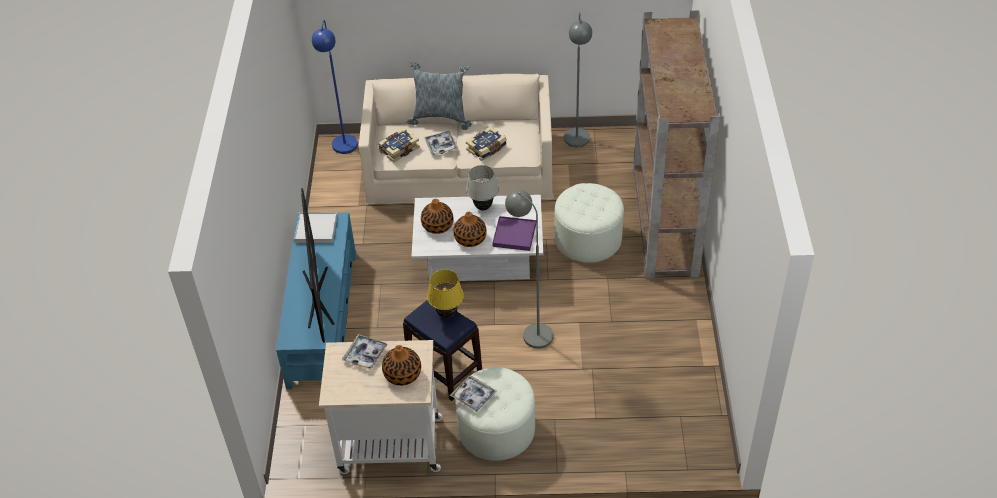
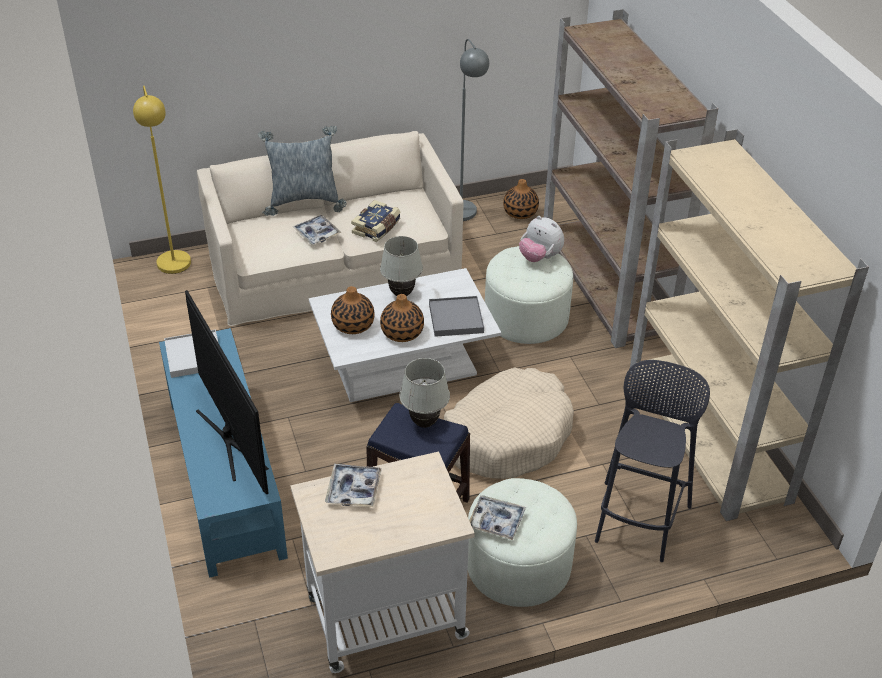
camera: 20 degrees left, 5 degrees down
blue floor lamp [312,20,358,154] -> yellow floor lamp [133,85,191,274]
book [378,128,420,163] -> none
vase [382,345,421,386] -> vase moved to [503,179,539,219]
yellow table lamp [427,269,464,318] -> white table lamp [399,358,450,428]
purple tray [492,216,536,251] -> grey tray [429,296,484,337]
grey floor lamp [505,189,553,349] -> beige dog bed [444,367,574,479]
none -> plush toy [519,216,564,262]
none -> grey stool [595,360,710,562]
none -> beige bookcase [630,129,869,521]

